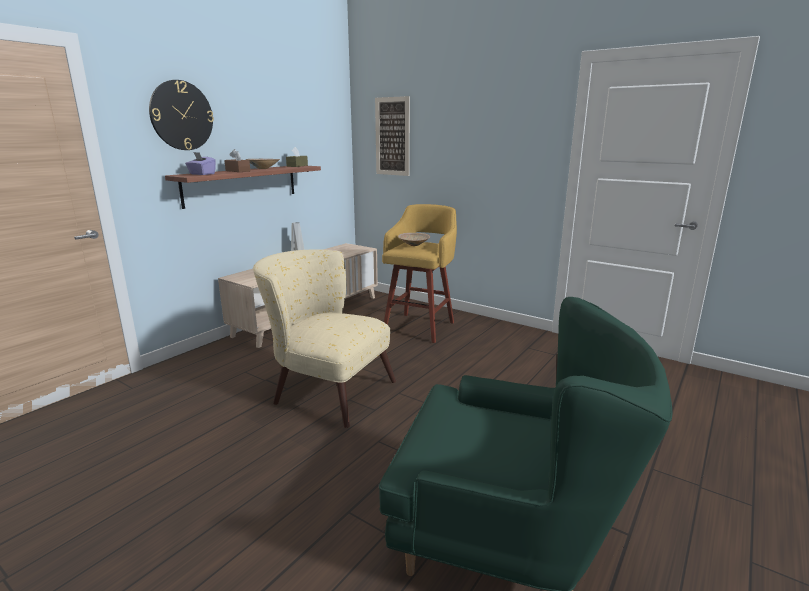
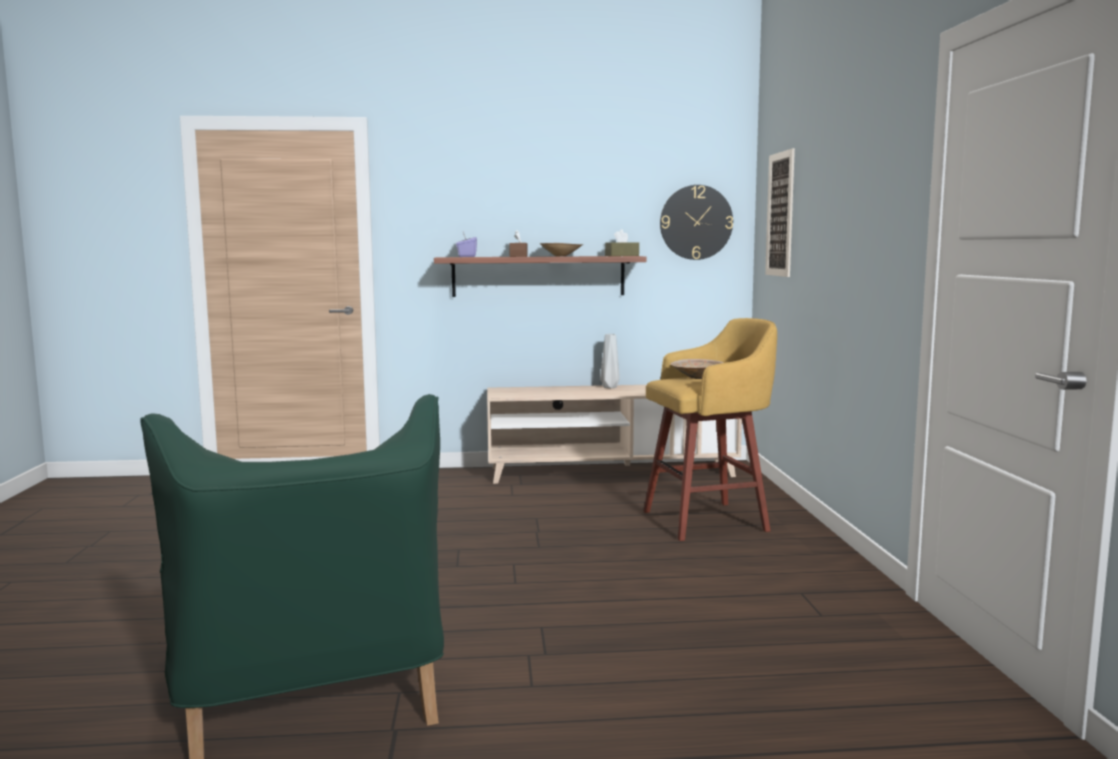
camera: 50 degrees right, 10 degrees down
wall clock [149,80,214,150] -> wall clock moved to [660,185,733,260]
beige armchair [253,249,396,428] -> none

